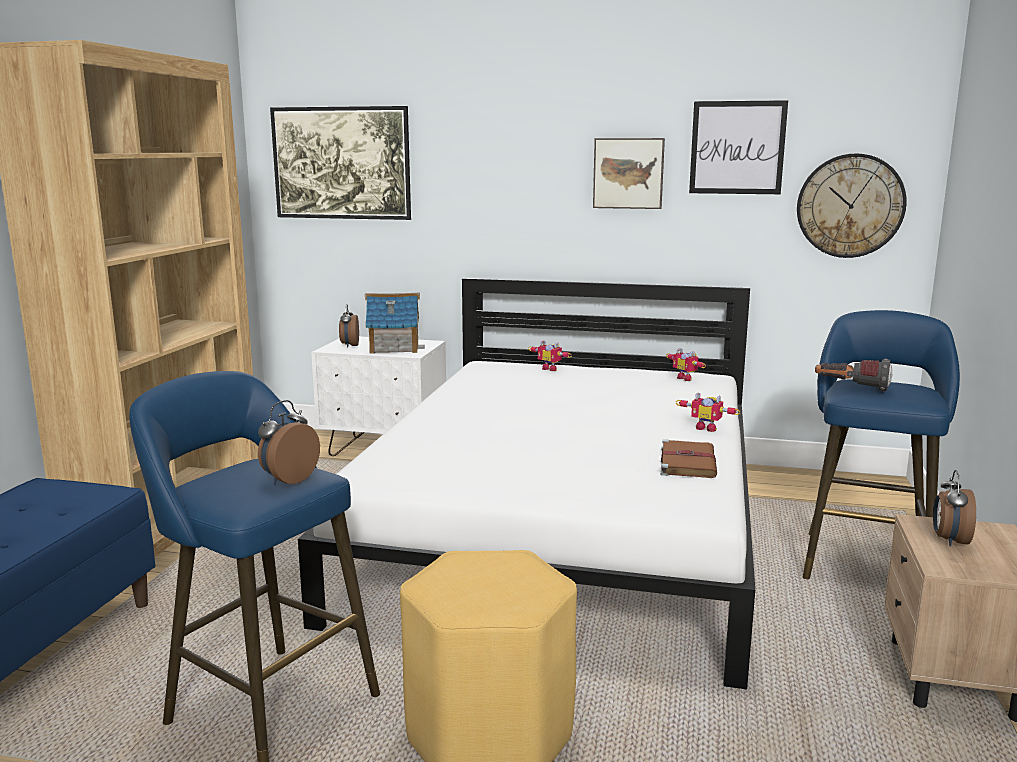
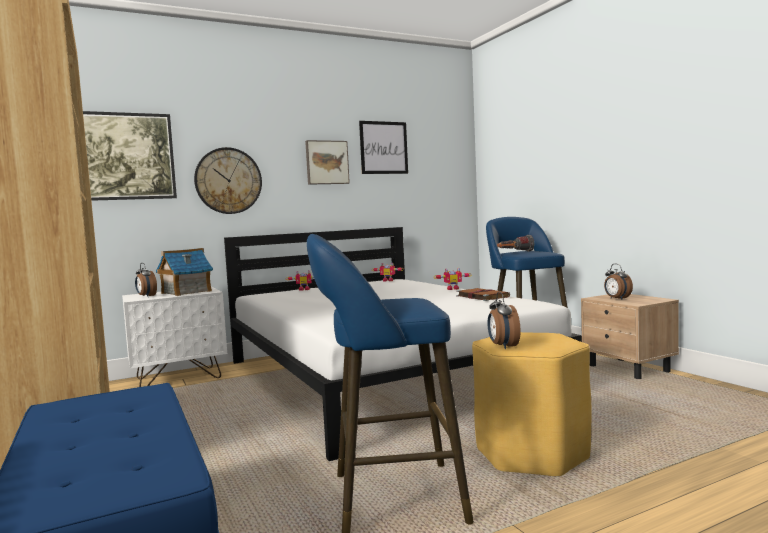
camera: 40 degrees left, 10 degrees down
alarm clock [258,400,320,484] -> alarm clock moved to [487,292,521,349]
wall clock [797,153,907,258] -> wall clock moved to [194,147,262,214]

